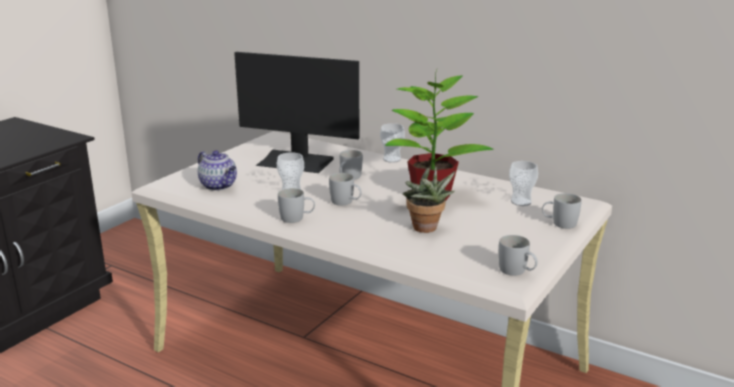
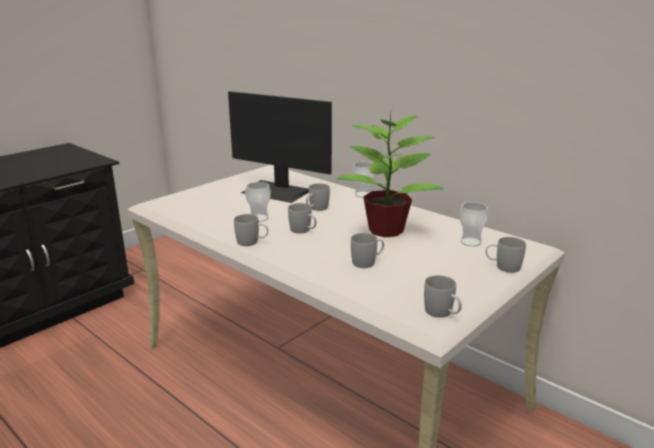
camera: 10 degrees right, 0 degrees up
teapot [198,150,237,191] -> none
potted plant [403,166,455,233] -> white mug [351,233,384,268]

